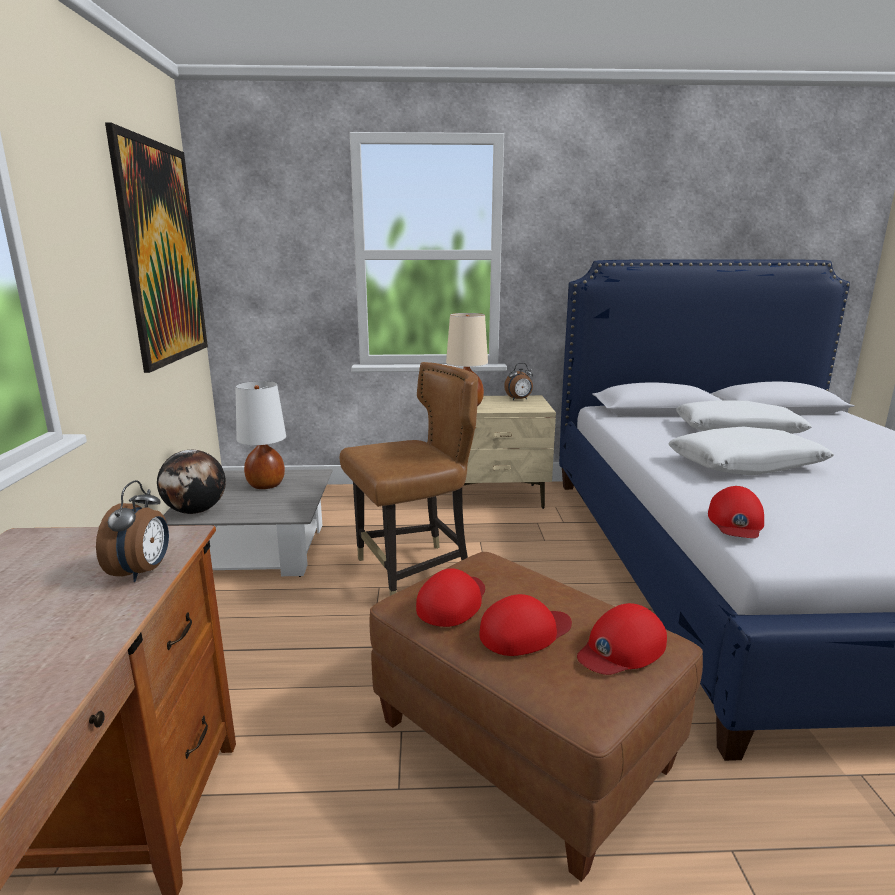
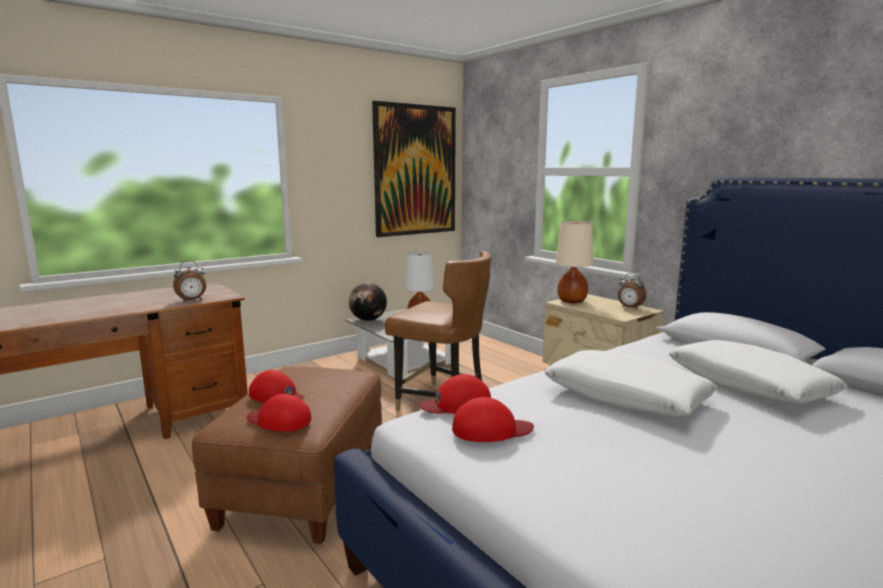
camera: 55 degrees right, 5 degrees down
red cap [416,568,485,627] -> red cap moved to [452,397,534,442]

